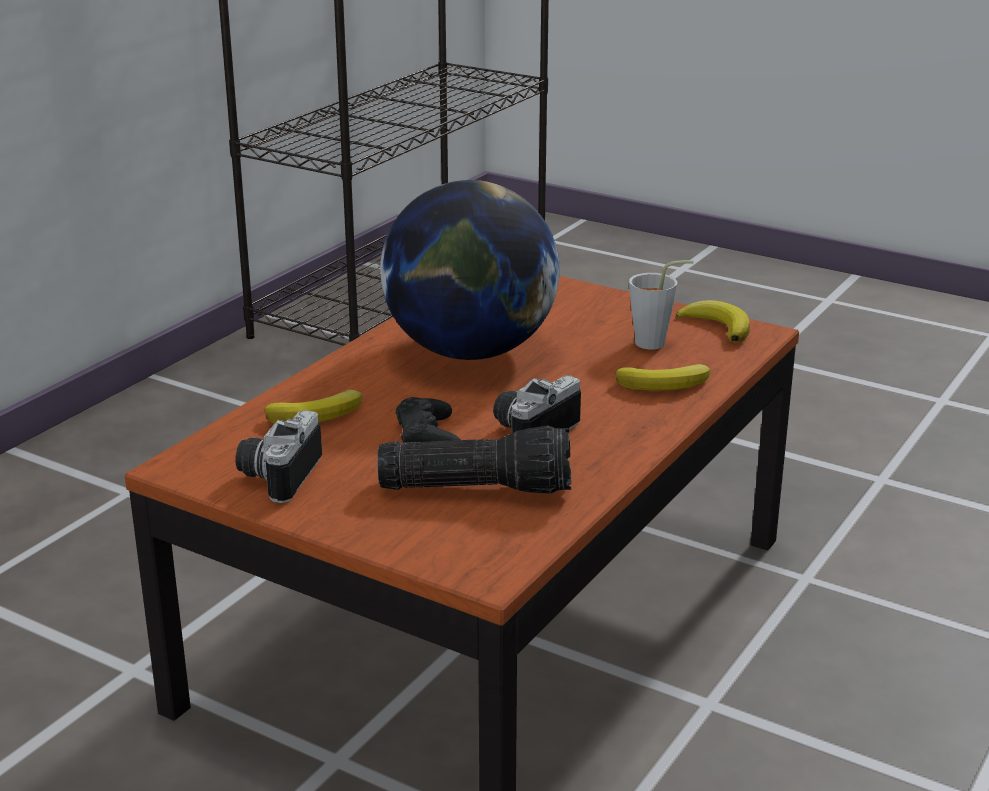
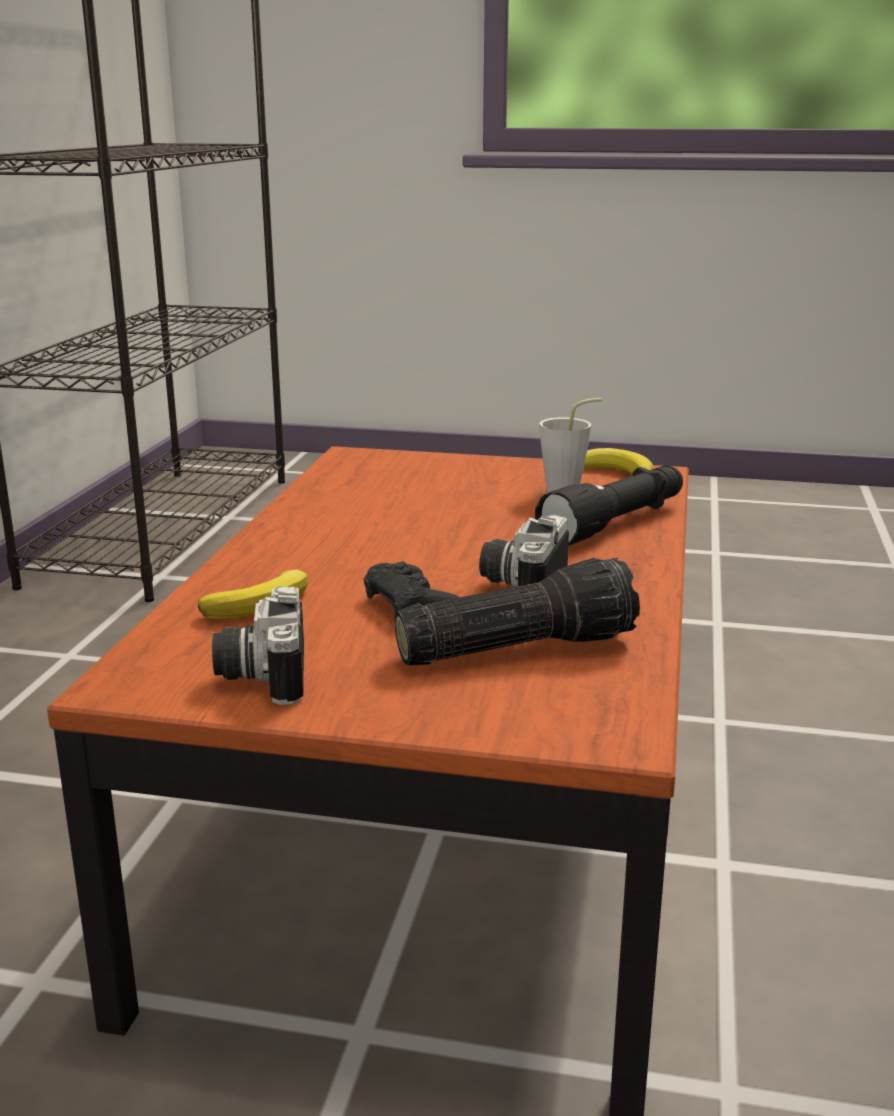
camera: 20 degrees left, 5 degrees down
globe [380,180,560,360] -> none
banana [616,364,710,391] -> black flashlight [535,465,683,546]

